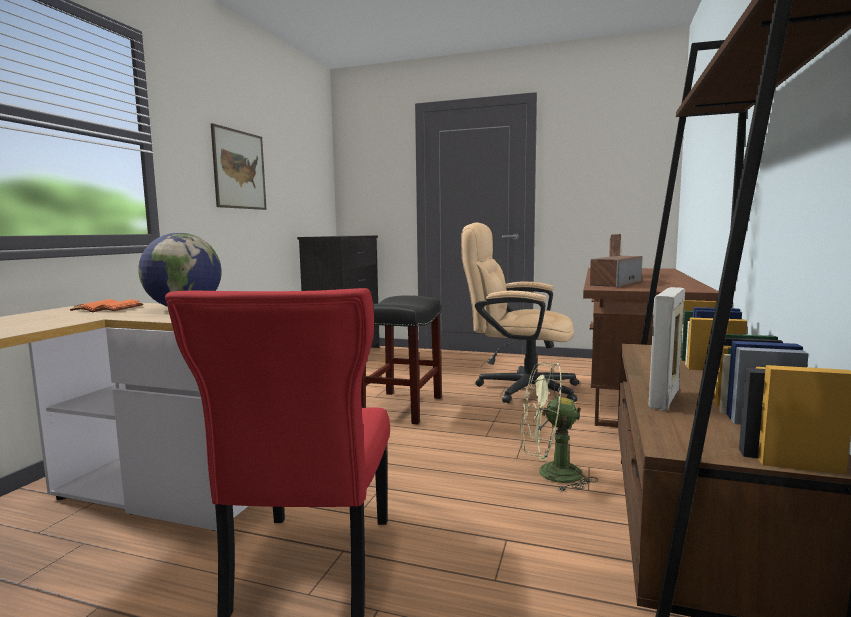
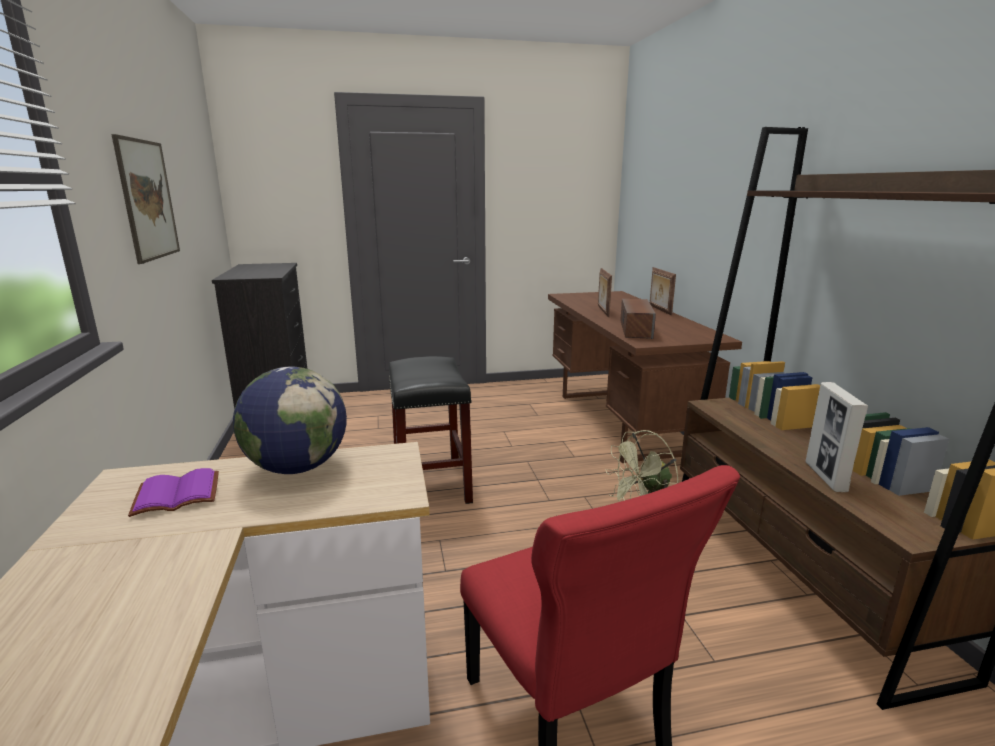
camera: 30 degrees left, 10 degrees up
orange book [70,299,143,312] -> purple book [128,468,219,517]
beige office chair [461,222,579,403] -> none
none -> picture frame [650,267,676,315]

